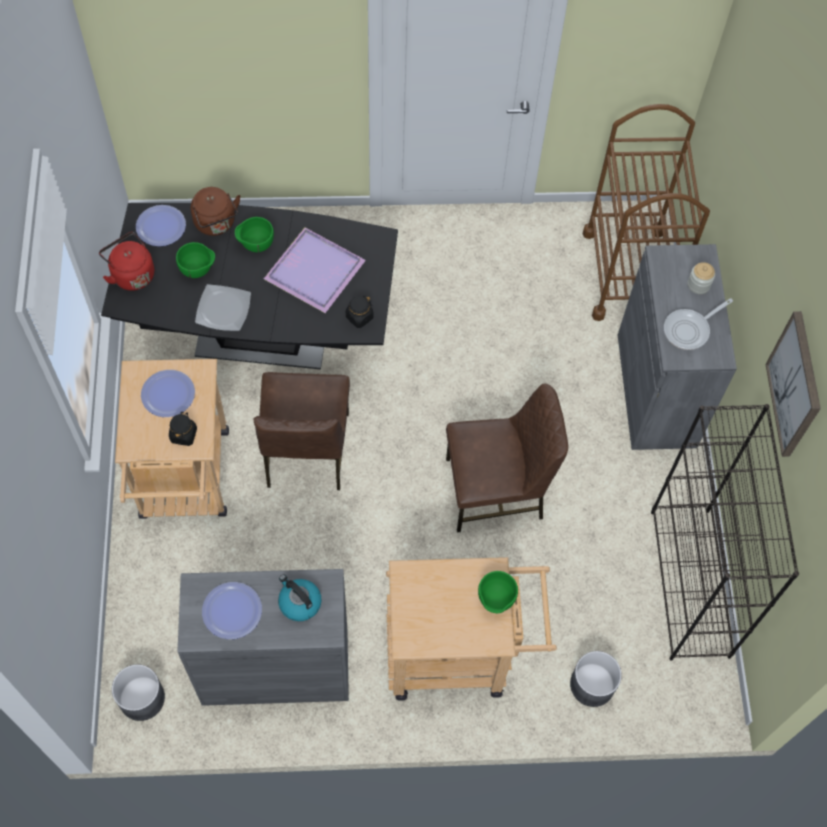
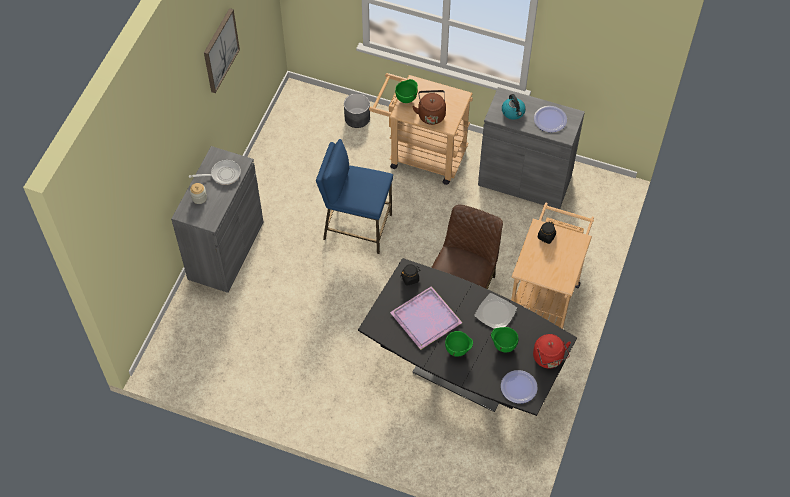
camera: 155 degrees left, 5 degrees down
grey planter [112,664,165,721] -> none
plate [141,370,195,417] -> none
brown kettle [191,187,241,236] -> brown kettle moved to [412,90,446,125]
brown chair [446,384,568,533] -> blue stool [316,139,393,254]
brown cart [583,104,710,321] -> none
black bookcase [651,404,799,661] -> none

